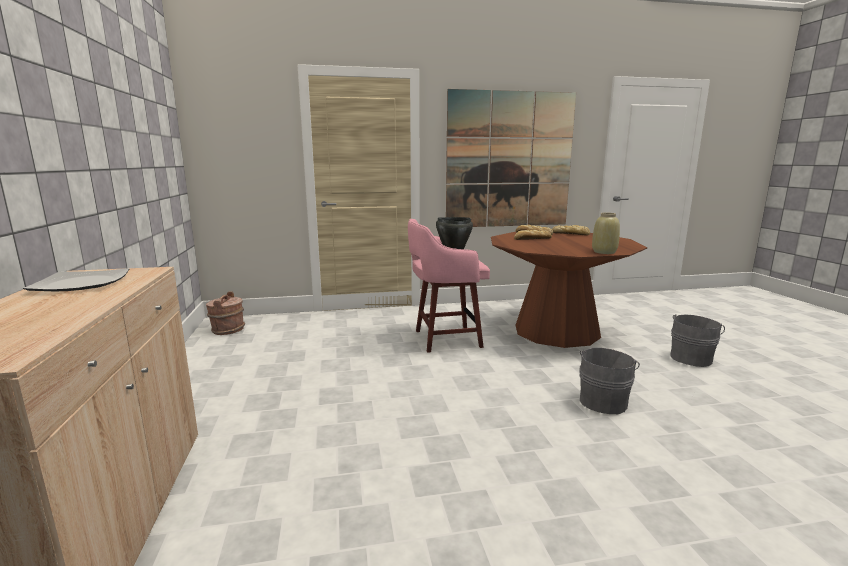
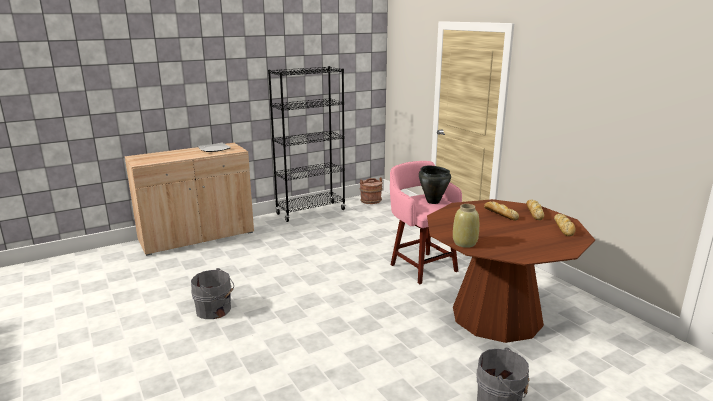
camera: 70 degrees right, 5 degrees up
picture [446,89,576,227] -> none
grey bucket [579,348,640,414] -> grey bucket moved to [191,268,234,319]
none -> black bookcase [268,66,346,222]

